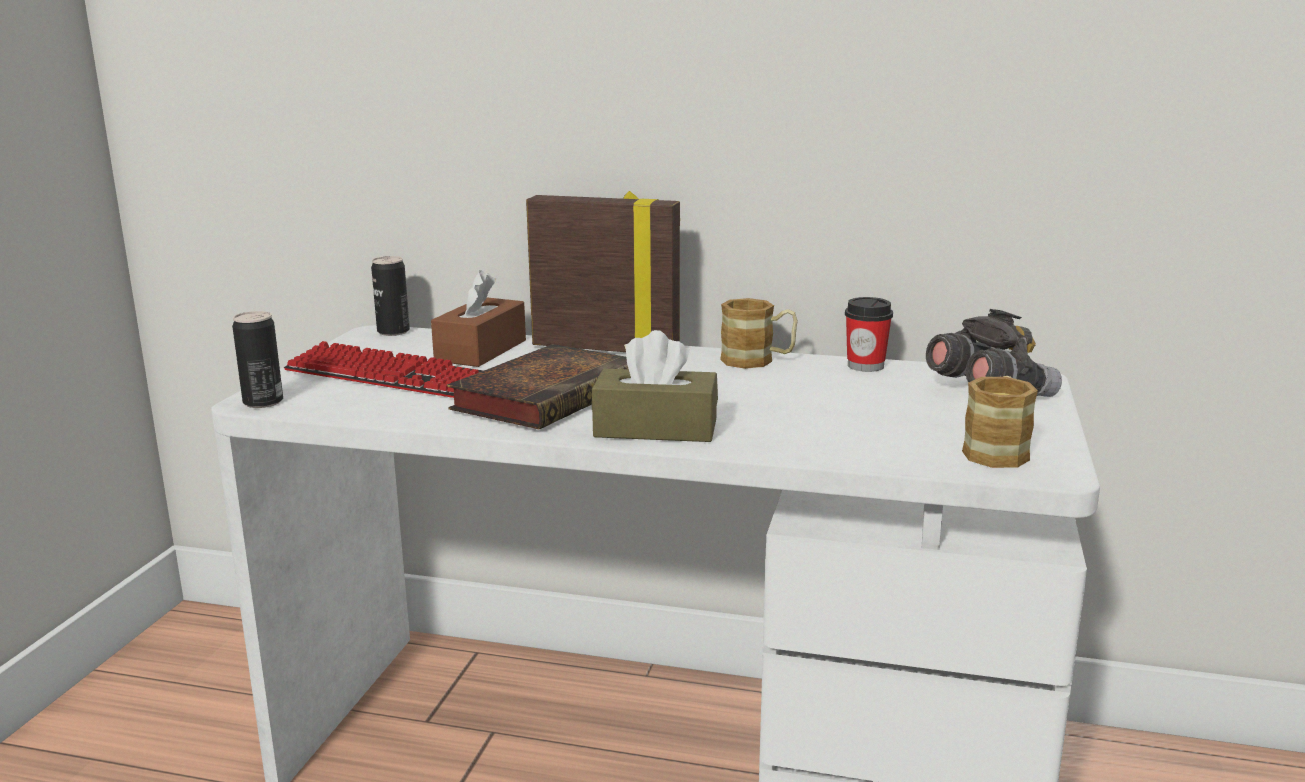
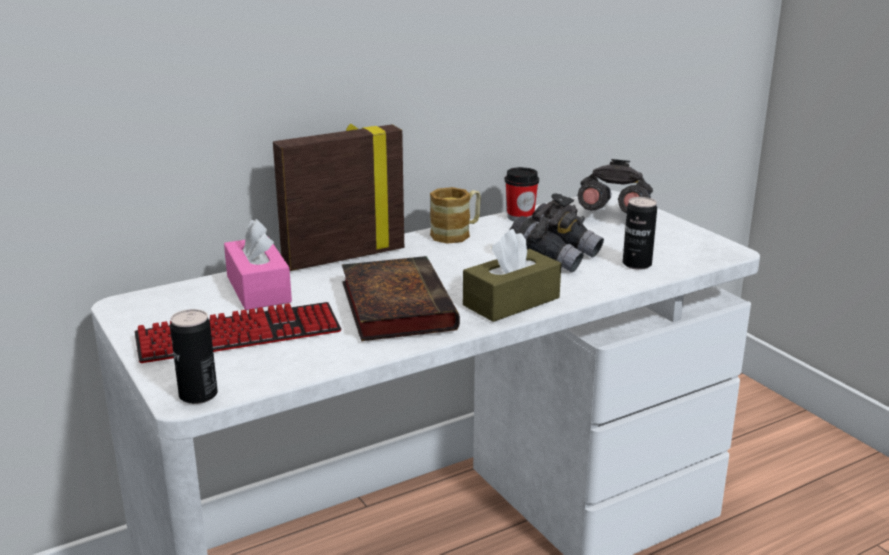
camera: 45 degrees left, 5 degrees up
can [371,256,410,336] -> can moved to [623,197,657,270]
brown tissue box [431,270,526,367] -> pink tissue box [224,219,292,310]
mug [962,376,1038,468] -> none
none -> grey binoculars [510,193,604,272]

